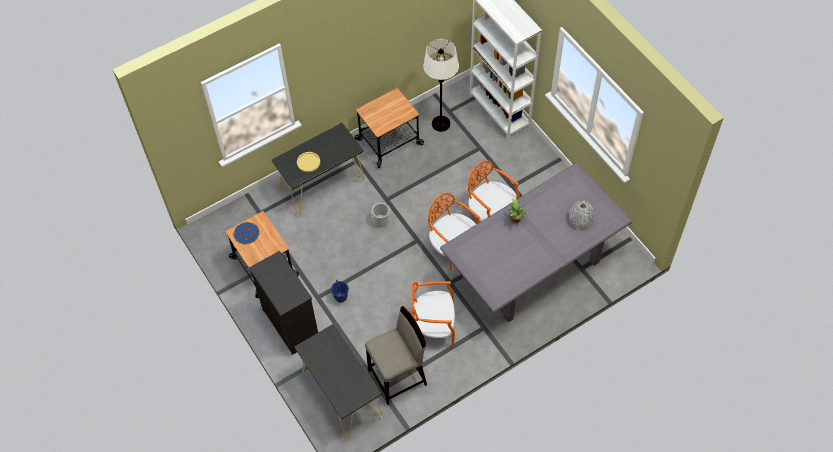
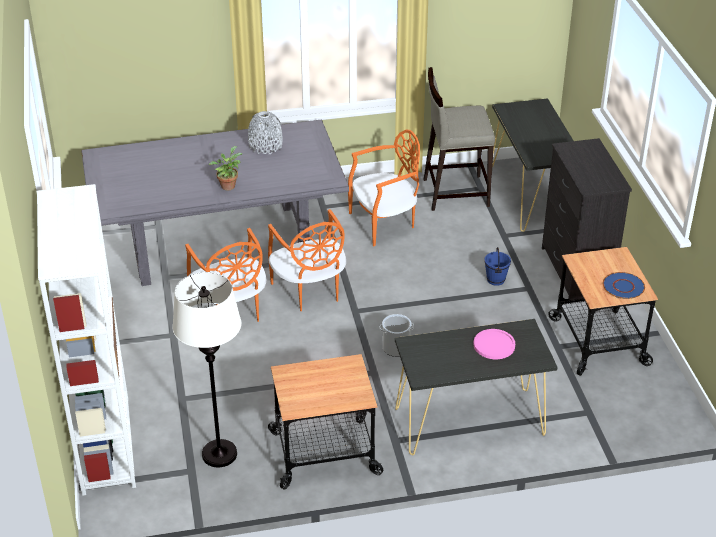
camera: 160 degrees left, 20 degrees down
yellow plate [297,152,320,172] -> pink plate [473,329,515,359]
orange chair [411,281,455,346] -> orange chair turned 45 degrees counterclockwise [348,130,420,246]
grey vase [569,200,594,230] -> grey vase moved to [248,111,283,154]

